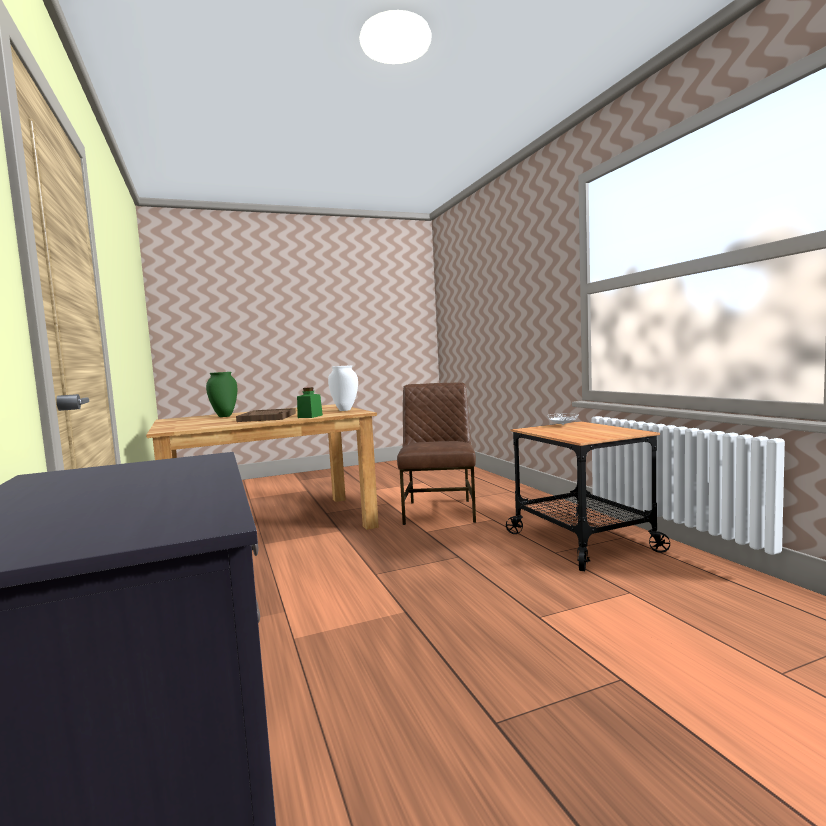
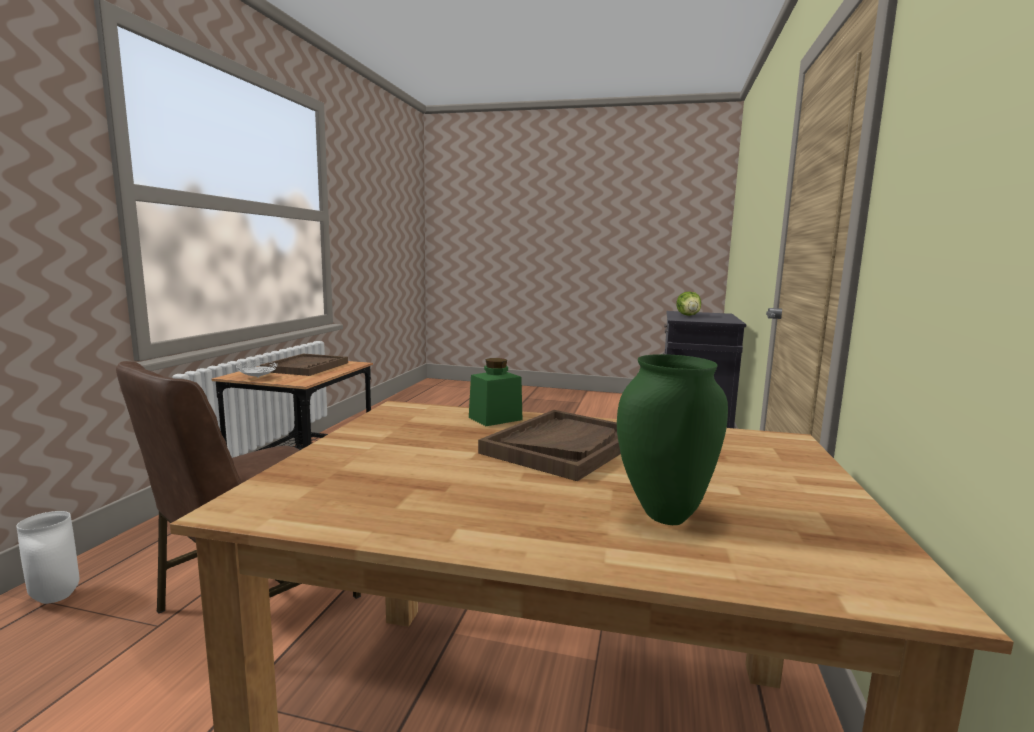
camera: 145 degrees left, 5 degrees up
white vase [328,365,358,411] -> white vase moved to [16,511,79,604]
none -> brown tray [260,354,348,376]
none -> lettuce [677,291,701,316]

